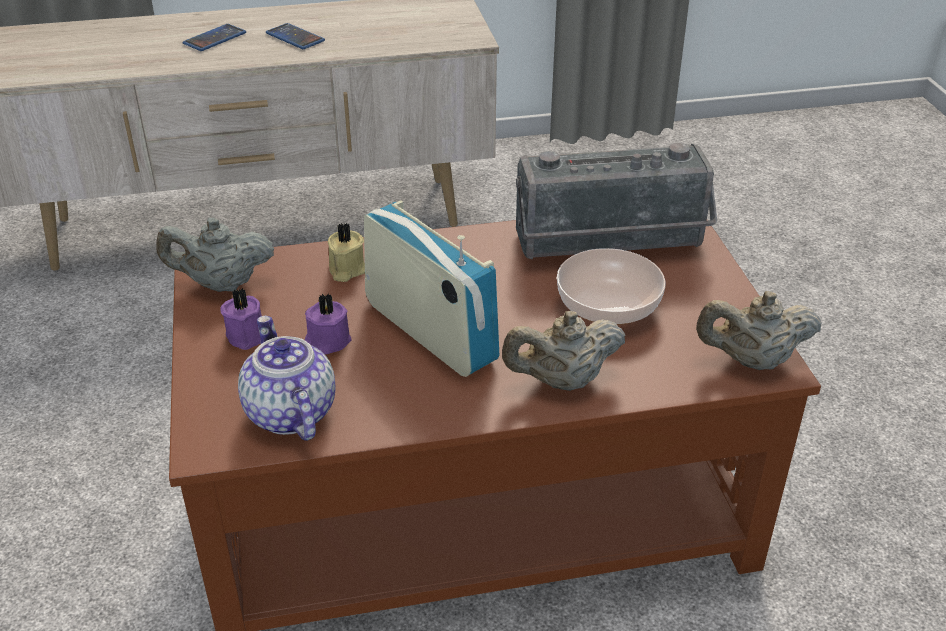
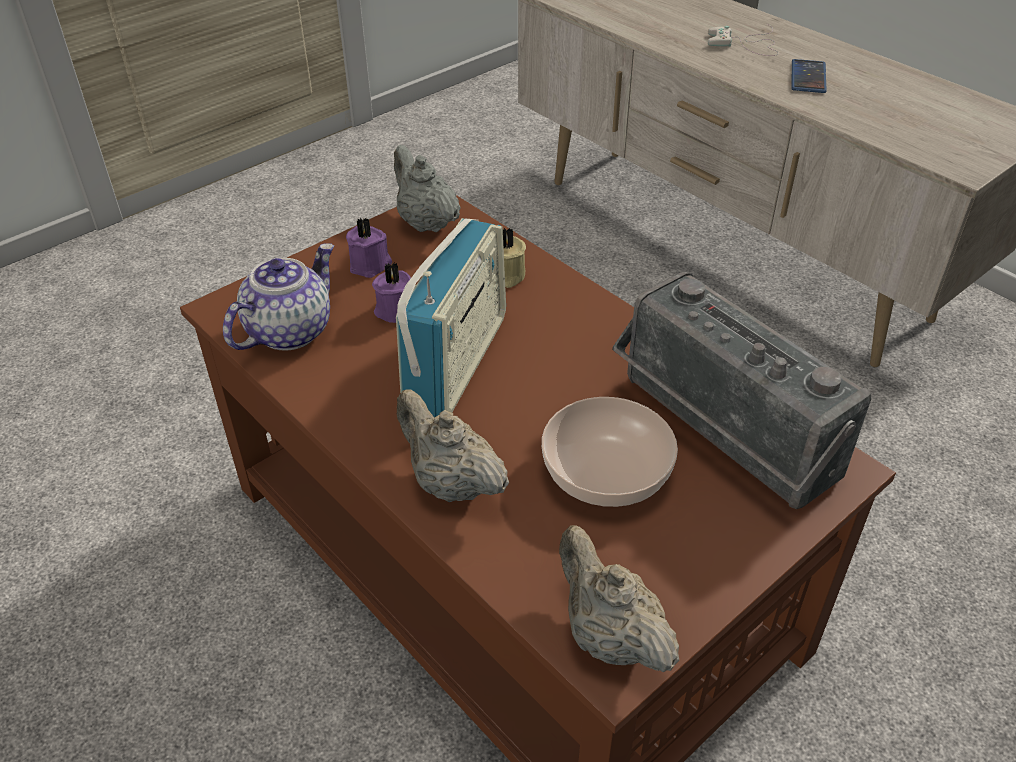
camera: 60 degrees right, 5 degrees up
phone [183,24,246,51] -> white game controller [708,23,778,56]

